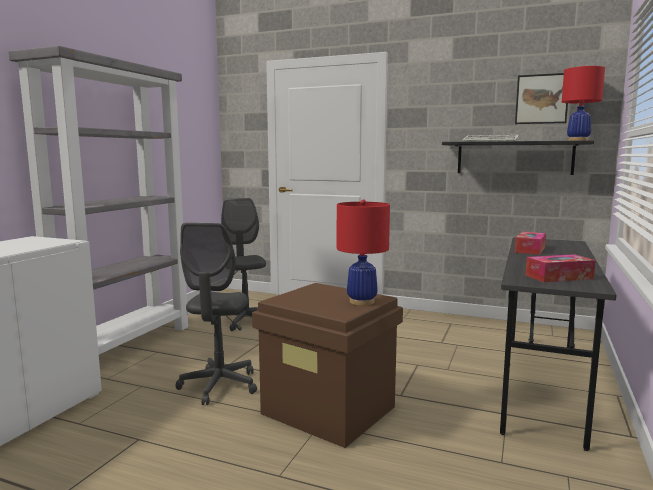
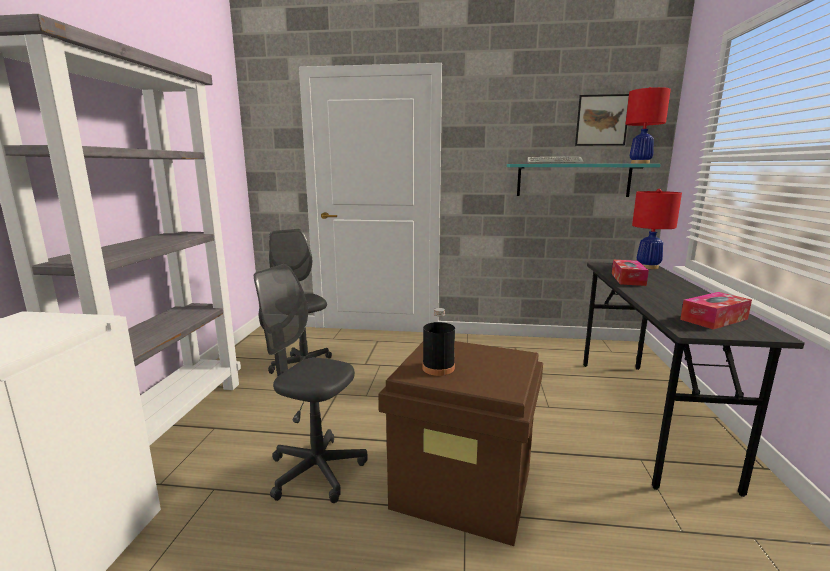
camera: 15 degrees left, 5 degrees up
grey office chair [175,223,257,405] -> grey office chair turned 120 degrees clockwise [254,264,368,503]
red table lamp [337,200,390,306] -> red table lamp moved to [632,189,682,269]
black shelf [442,141,594,175] -> turquoise shelf [507,164,661,197]
none -> black bottle [422,308,455,376]

